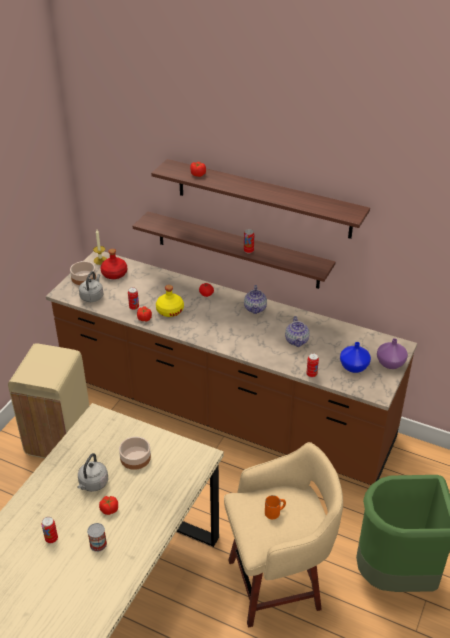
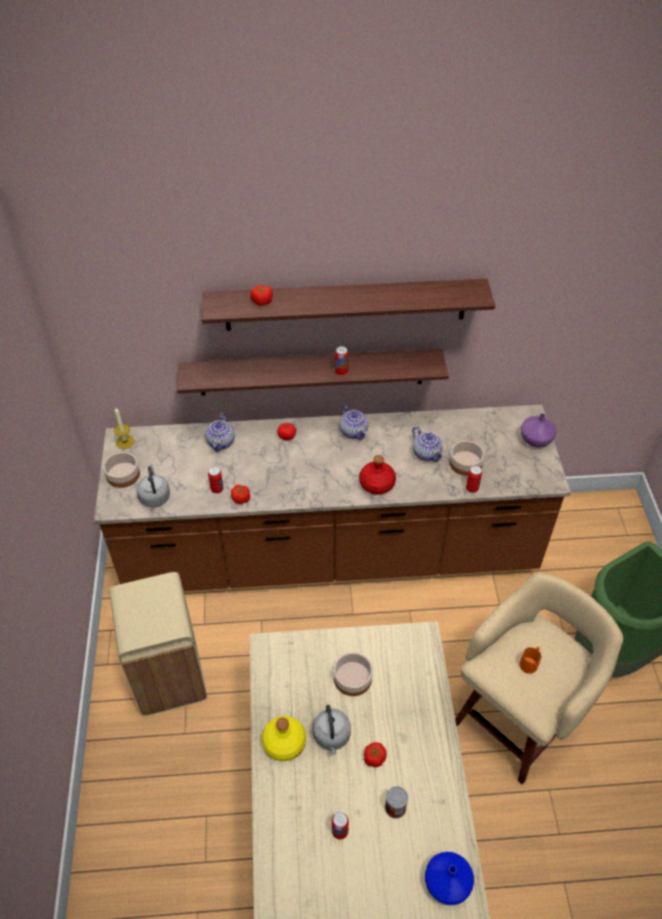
camera: 30 degrees left, 10 degrees up
red bottle [101,249,127,279] -> red bottle moved to [359,455,396,495]
yellow bottle [156,285,184,317] -> yellow bottle moved to [262,716,306,761]
blue vase [340,342,371,373] -> blue vase moved to [425,852,474,905]
none -> teapot [205,413,235,452]
none -> bowl [449,441,484,476]

